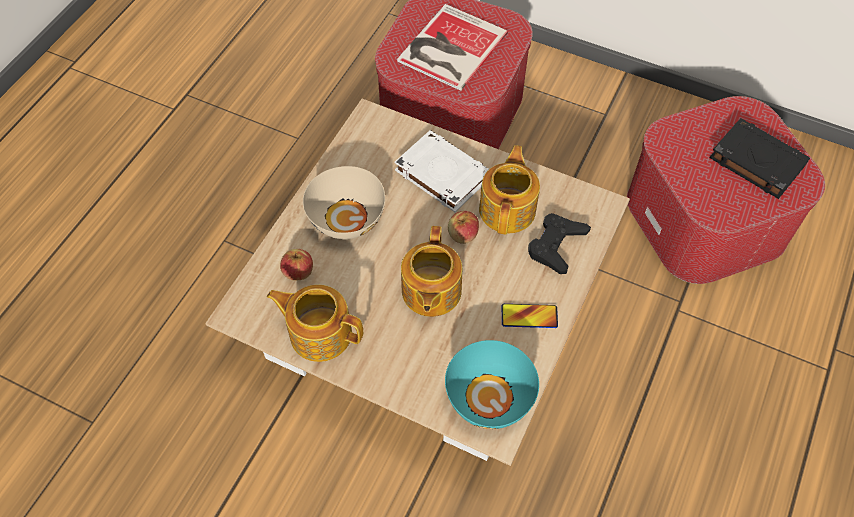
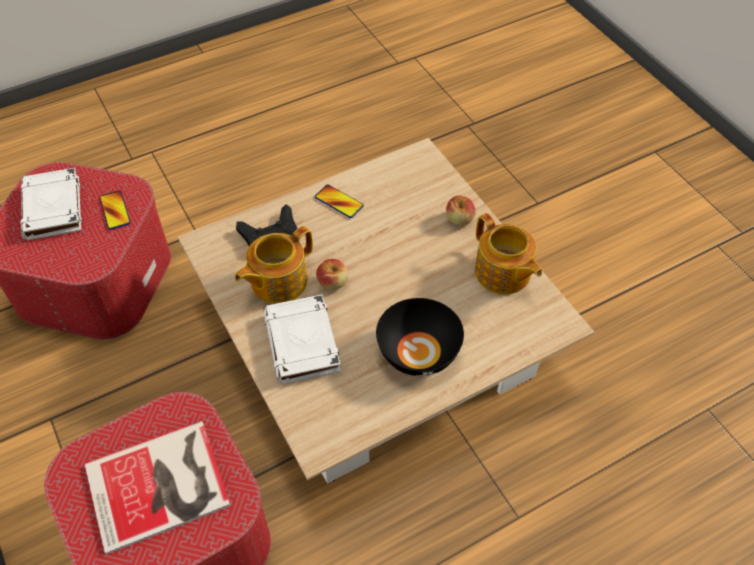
camera: 145 degrees left, 5 degrees down
apple [280,249,313,281] -> apple moved to [446,195,476,226]
beige bowl [303,166,385,240] -> black bowl [376,298,464,376]
teapot [401,226,462,317] -> none
turquoise bowl [445,340,539,429] -> none
black book [709,118,810,199] -> white book [20,168,82,240]
none -> phone [100,190,131,230]

